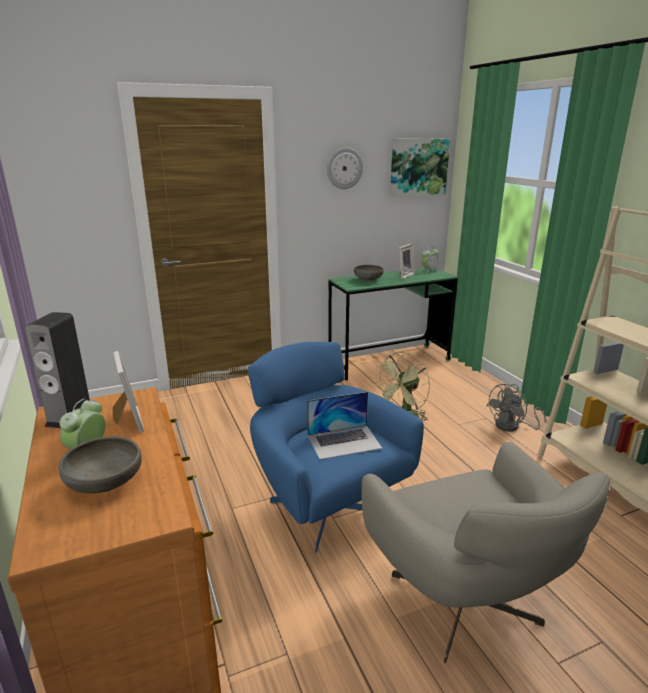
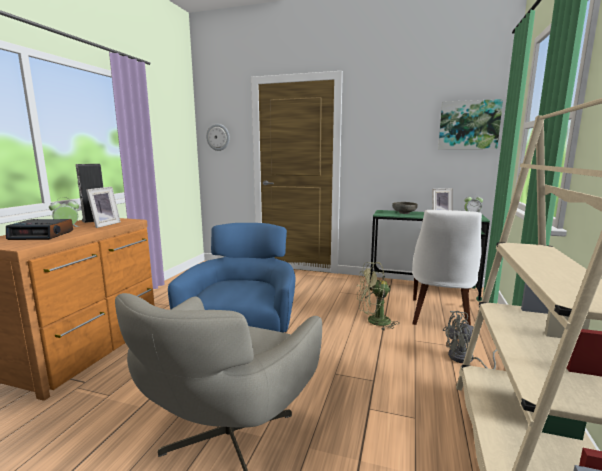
camera: 40 degrees right, 10 degrees down
grey bowl [59,436,142,493] -> alarm clock [6,219,73,240]
laptop [307,392,383,460] -> none
wall clock [327,147,363,189] -> wall clock moved to [206,124,230,151]
none -> white chair [412,210,482,325]

